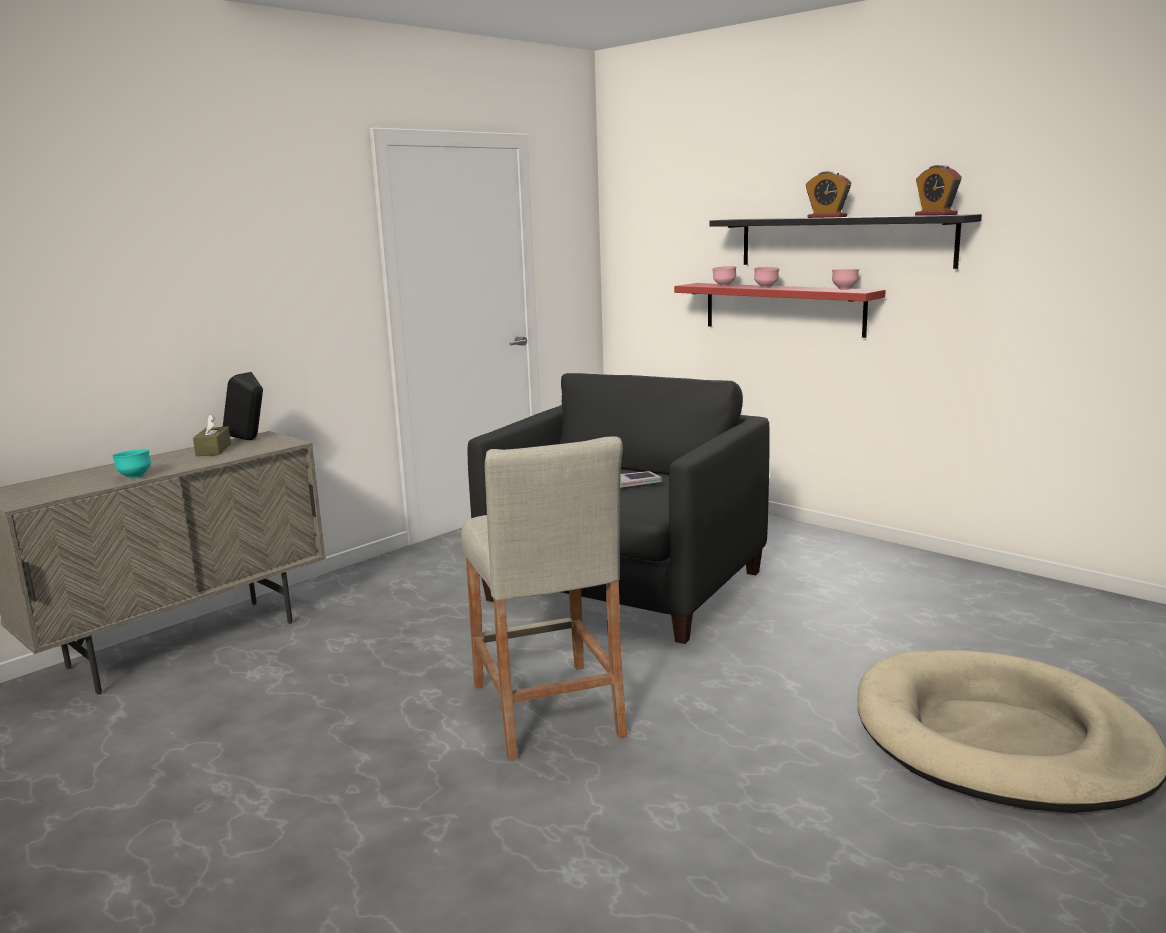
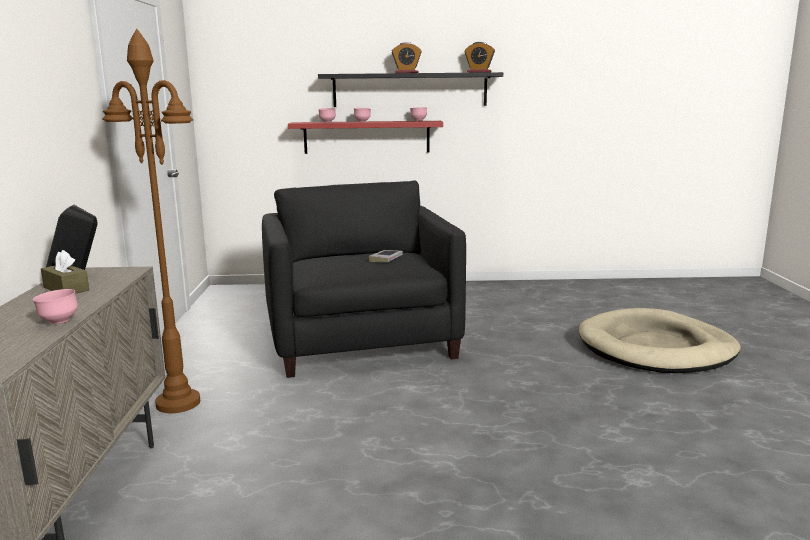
camera: 45 degrees left, 0 degrees up
turquoise bowl [112,449,151,478] -> pink bowl [33,289,78,324]
beige stool [461,436,627,761] -> none
none -> brown floor lamp [102,29,200,413]

